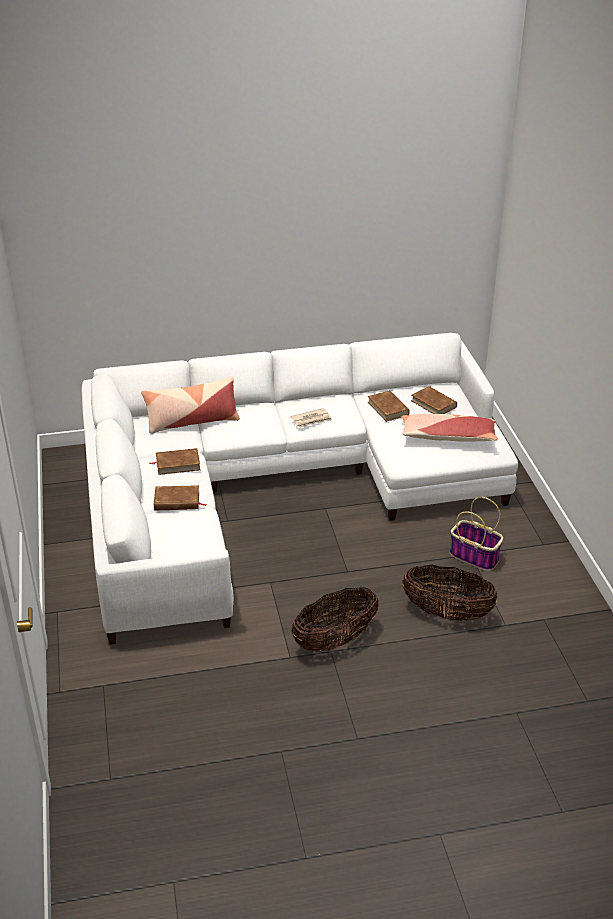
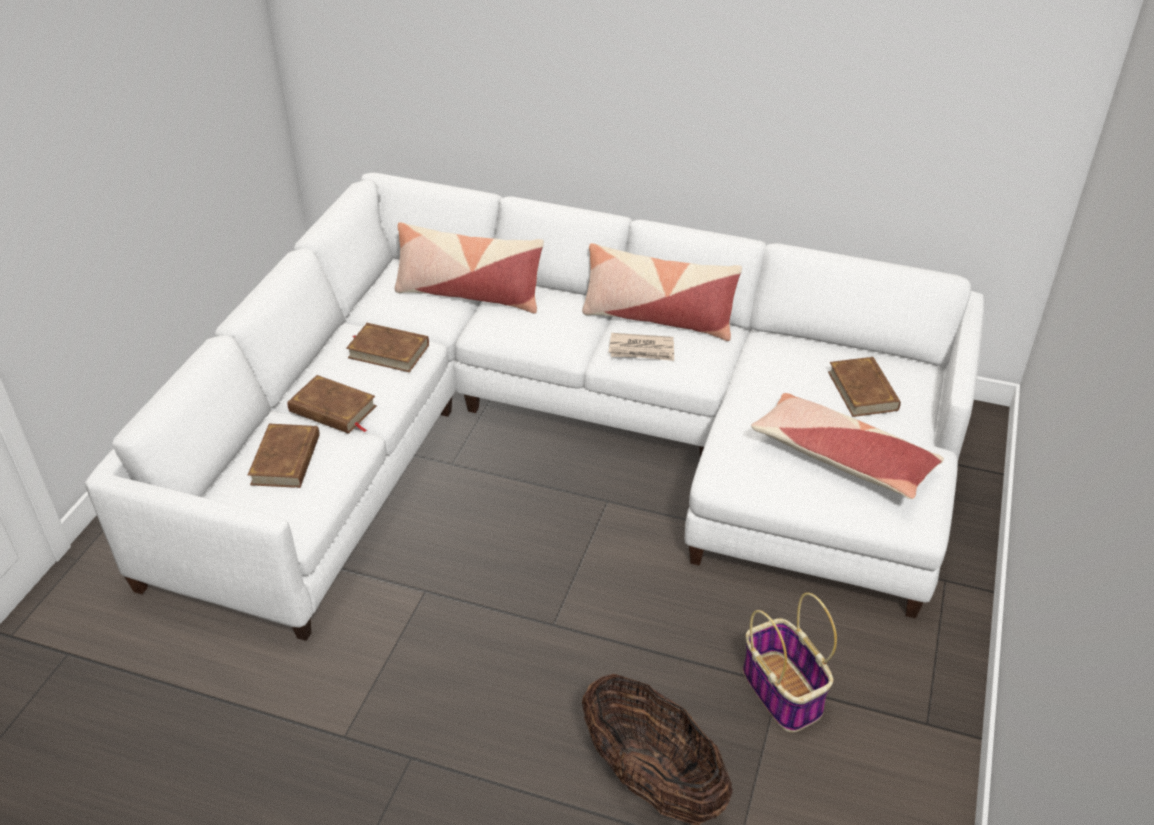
camera: 30 degrees right, 5 degrees up
basket [291,587,379,652] -> none
brown book [368,390,410,422] -> brown book moved to [248,424,320,488]
none -> pillow [582,243,742,341]

